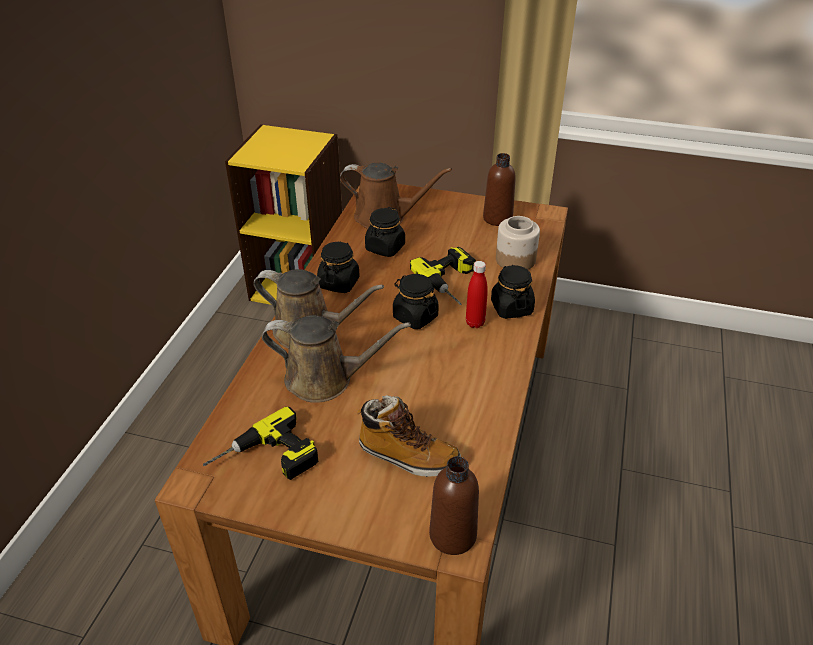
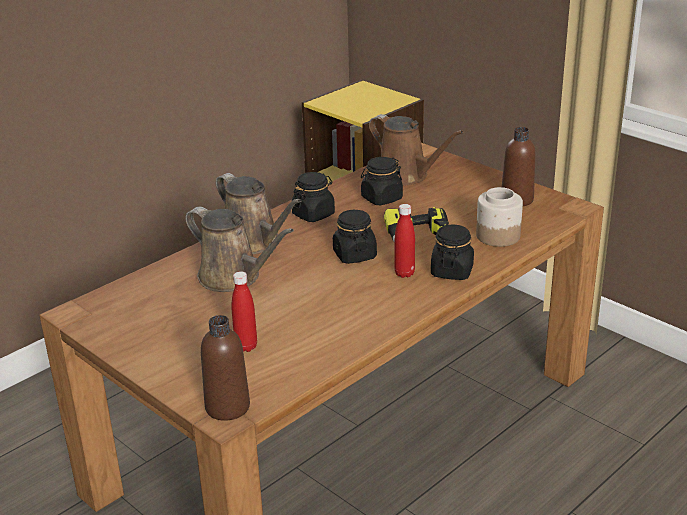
camera: 30 degrees right, 10 degrees down
power drill [203,407,318,480] -> none
boot [358,395,461,477] -> red bottle [232,271,257,352]

